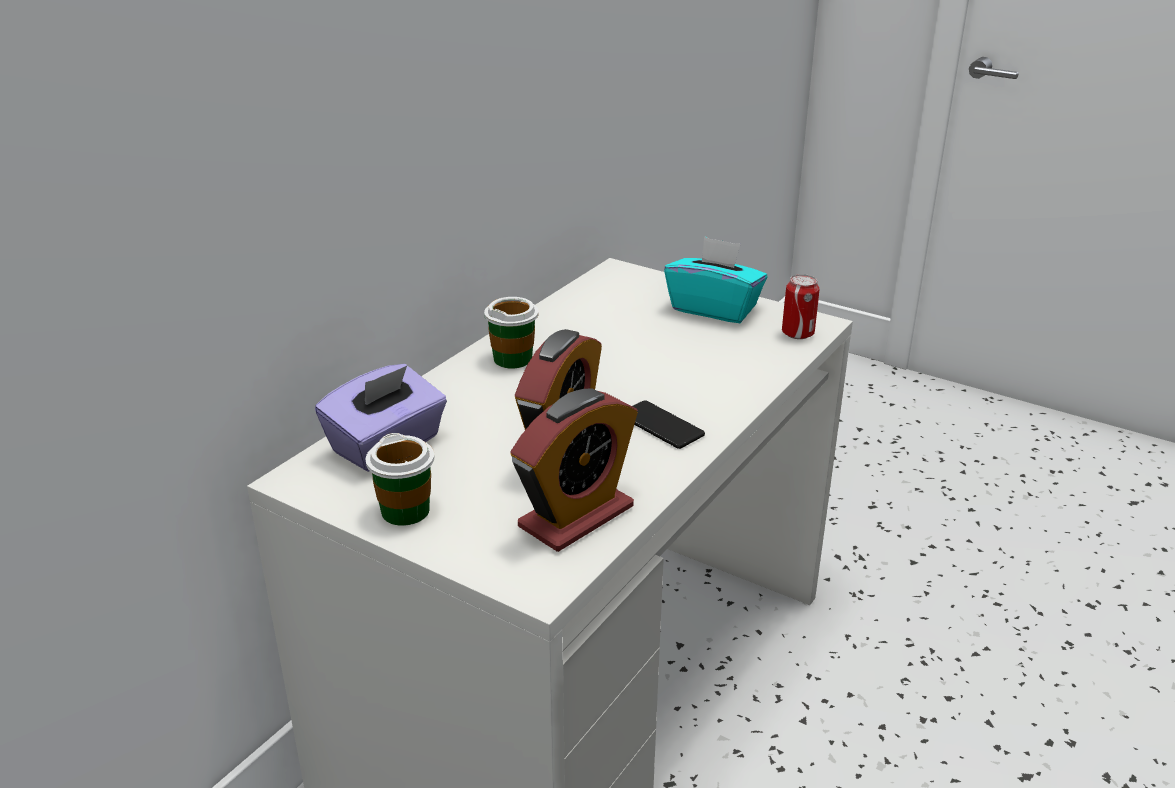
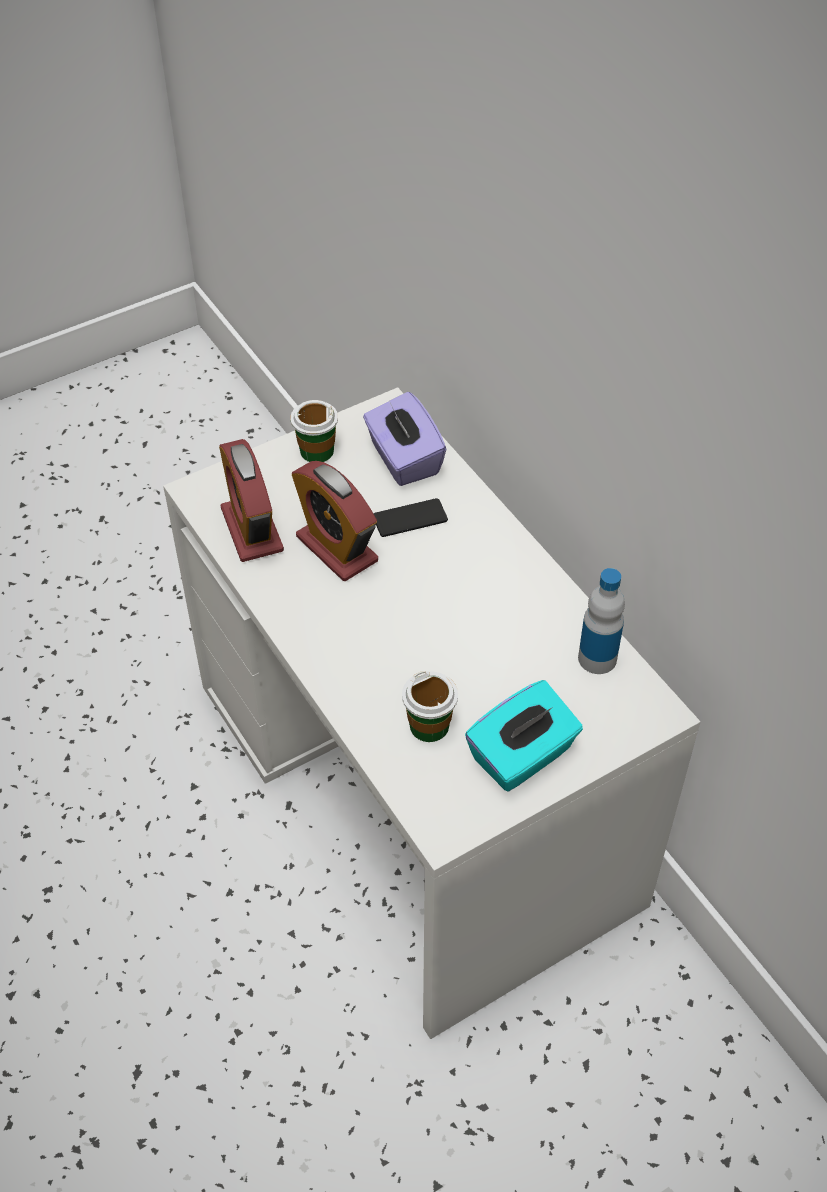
camera: 115 degrees right, 20 degrees up
cup [484,297,539,369] -> cup moved to [402,671,458,742]
phone [632,400,705,449] -> phone moved to [373,498,448,537]
can [782,274,819,339] -> none
none -> bottle [578,568,625,674]

